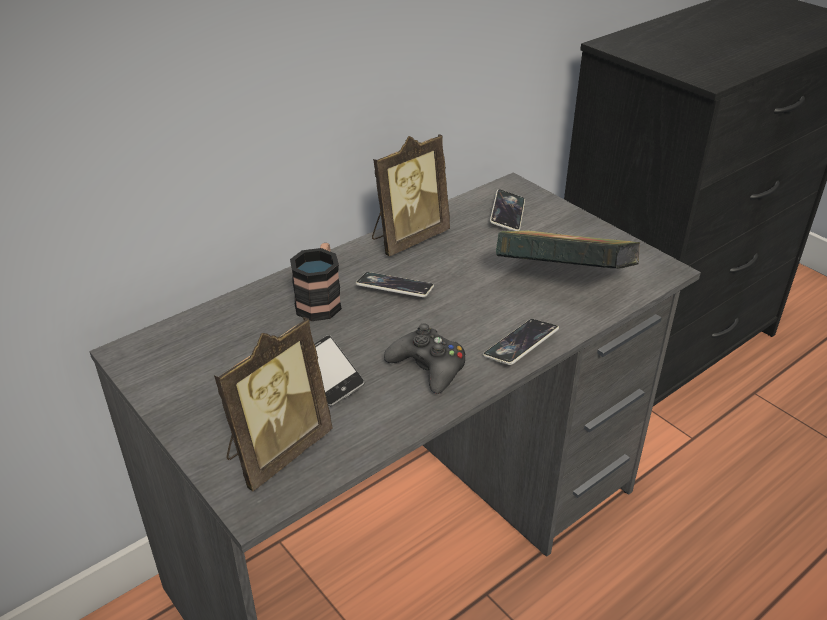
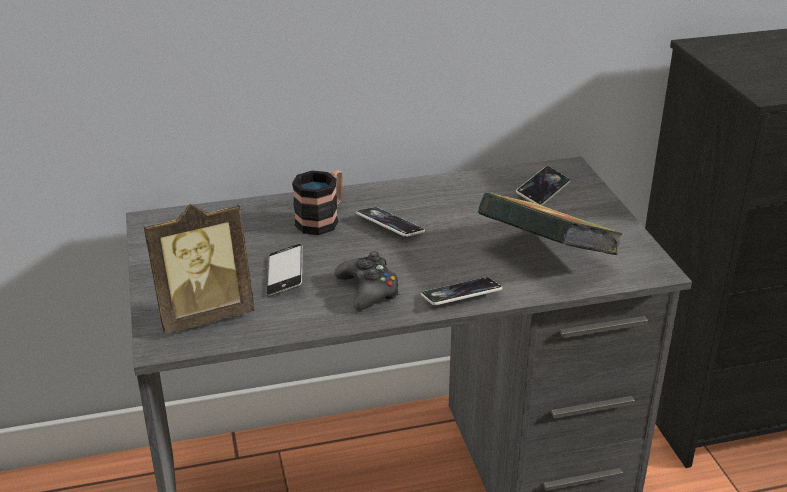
camera: 25 degrees right, 5 degrees down
picture frame [372,134,450,256] -> none

